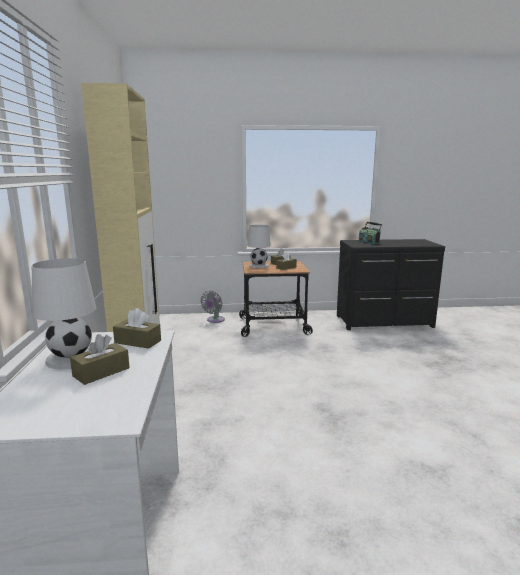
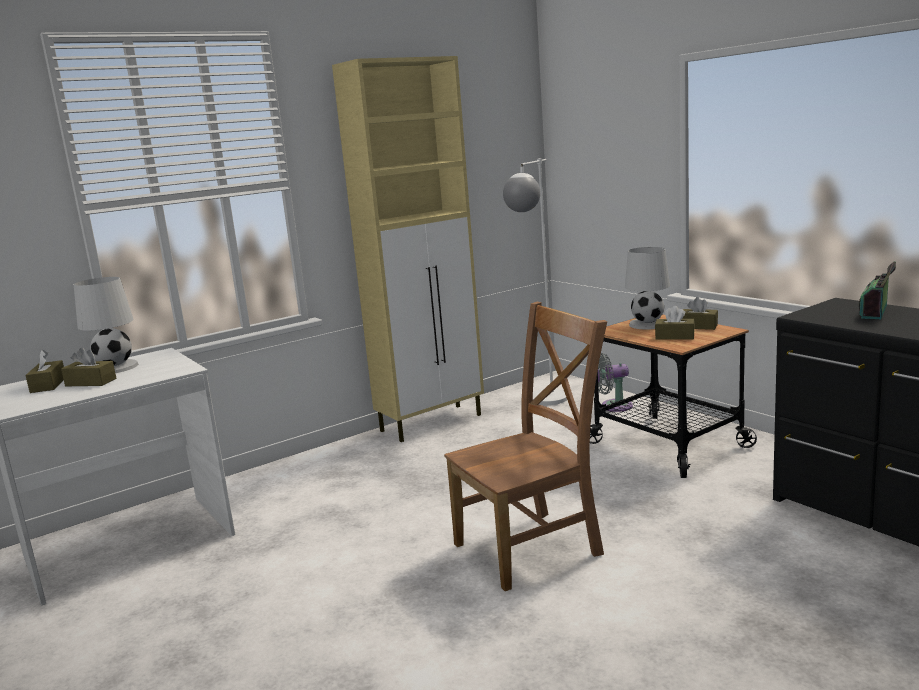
camera: 60 degrees right, 0 degrees up
brown tissue box [113,308,161,349] -> brown tissue box moved to [25,350,64,393]
none -> brown chair [444,302,607,591]
none -> white floor lamp [503,158,567,405]

